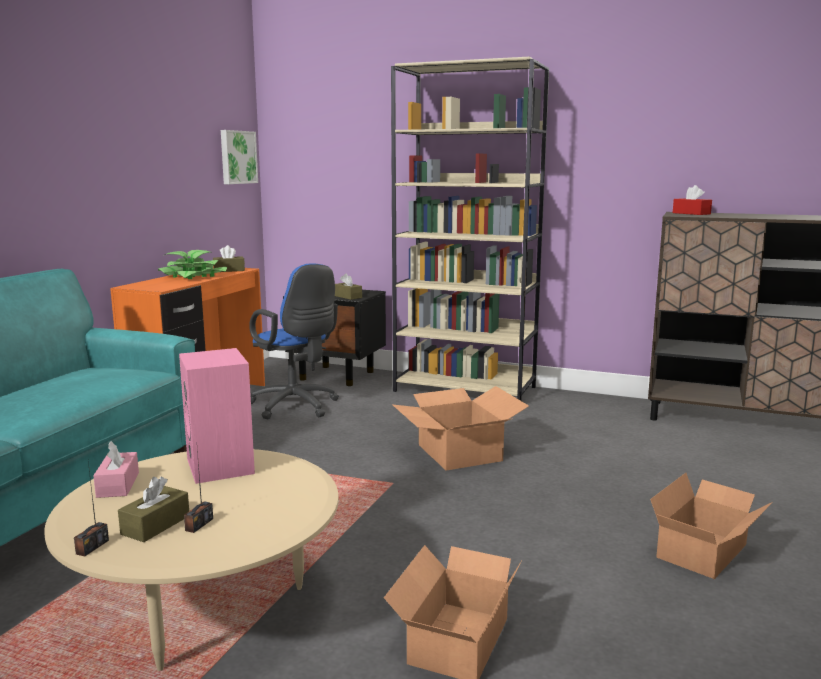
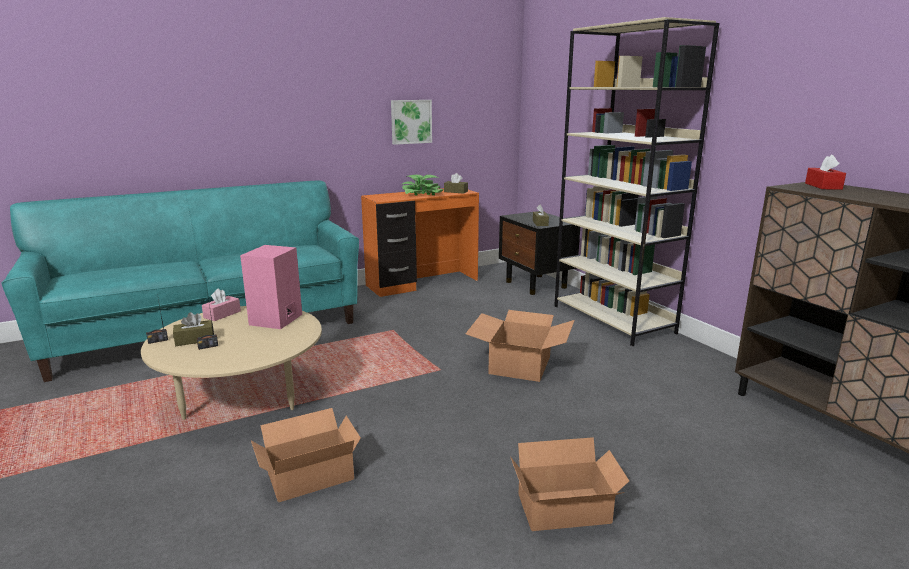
camera: 40 degrees right, 5 degrees up
picture [221,130,258,184] -> picture moved to [391,100,432,145]
blue office chair [249,263,339,419] -> none

